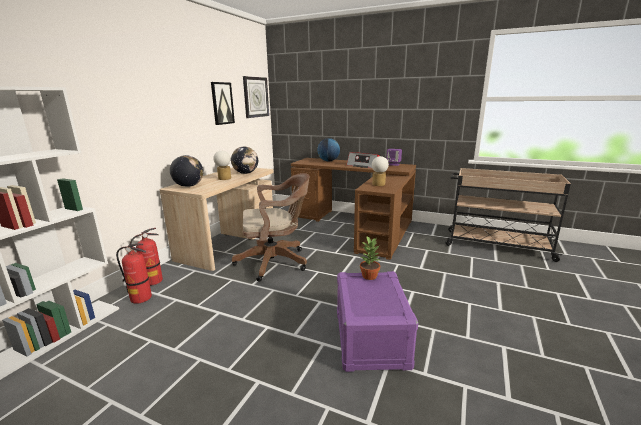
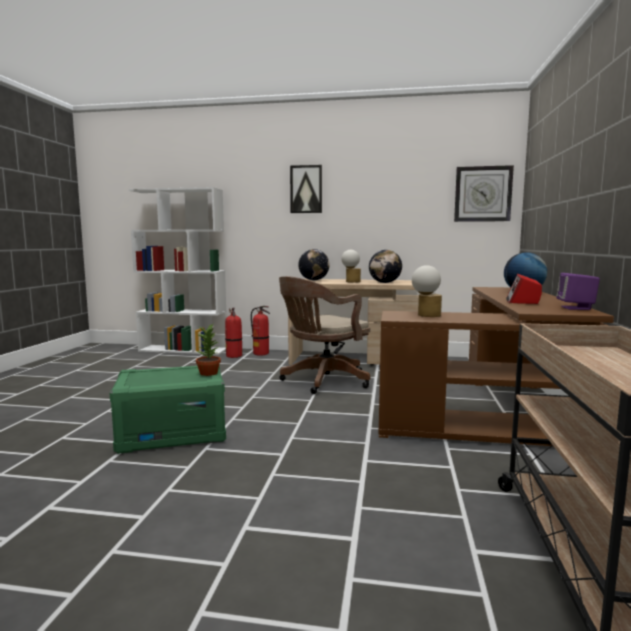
camera: 75 degrees right, 10 degrees down
picture [211,82,235,125] -> picture moved to [290,165,322,213]
brown office chair [232,173,309,282] -> brown office chair turned 75 degrees clockwise [279,276,370,394]
purple storage box [337,271,418,372] -> green storage box [109,366,226,454]

